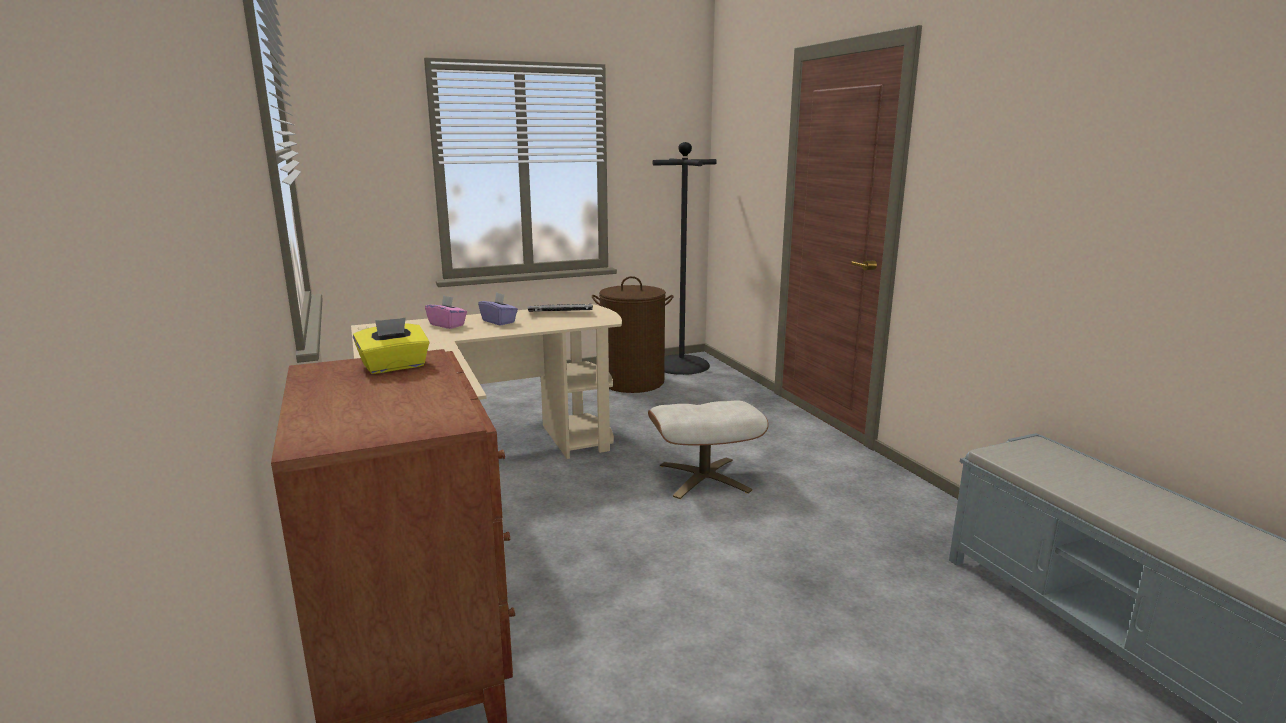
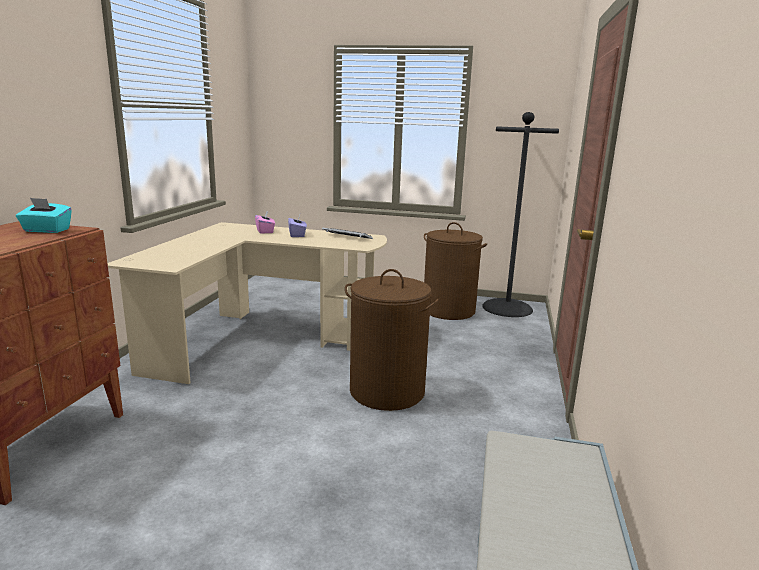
camera: 35 degrees right, 0 degrees up
yellow tissue box [353,317,430,374] -> turquoise tissue box [16,198,72,233]
beige ottoman [648,400,768,499] -> brown laundry basket [345,269,439,411]

